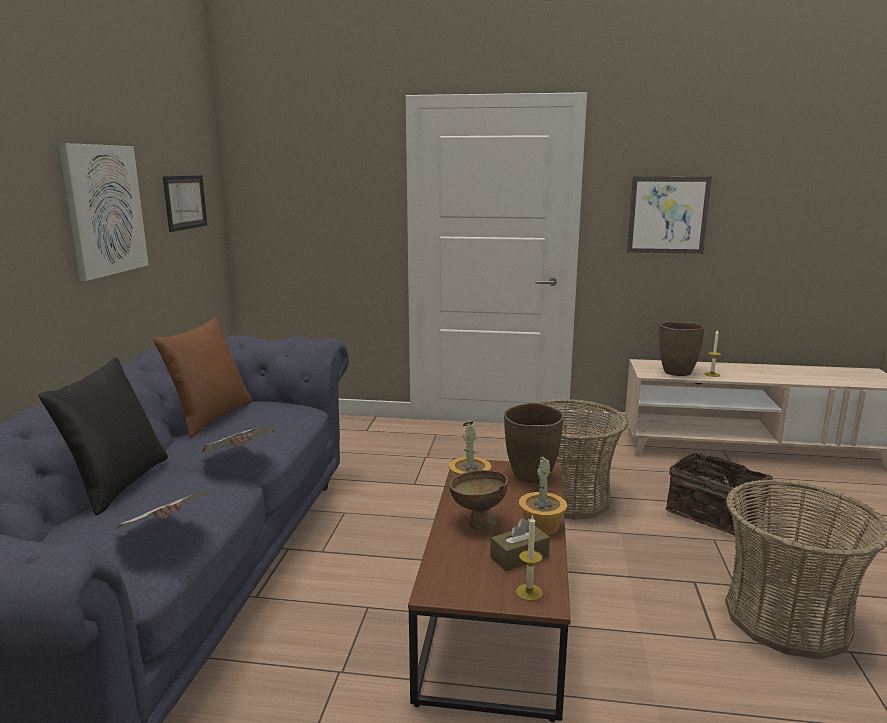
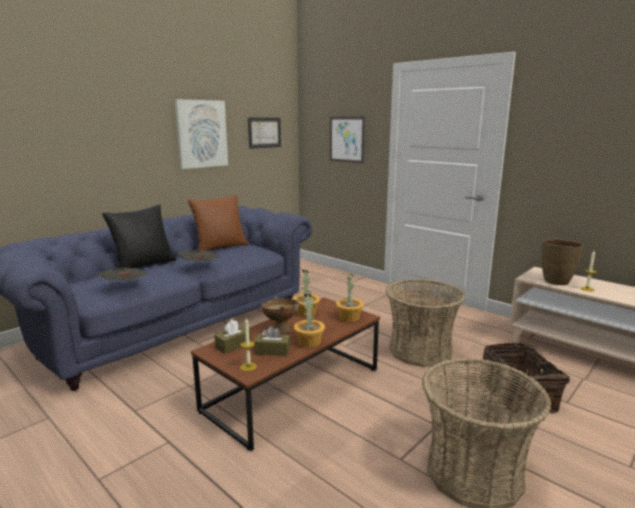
camera: 35 degrees right, 0 degrees up
brown vase [504,403,564,483] -> potted plant [336,274,364,322]
picture [627,177,712,254] -> picture moved to [330,116,365,163]
none -> brown tissue box [214,320,252,354]

